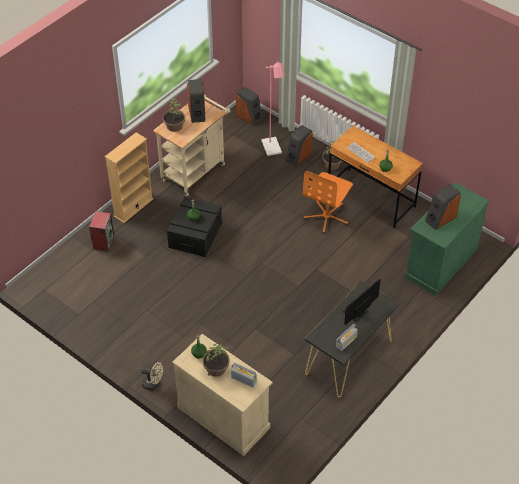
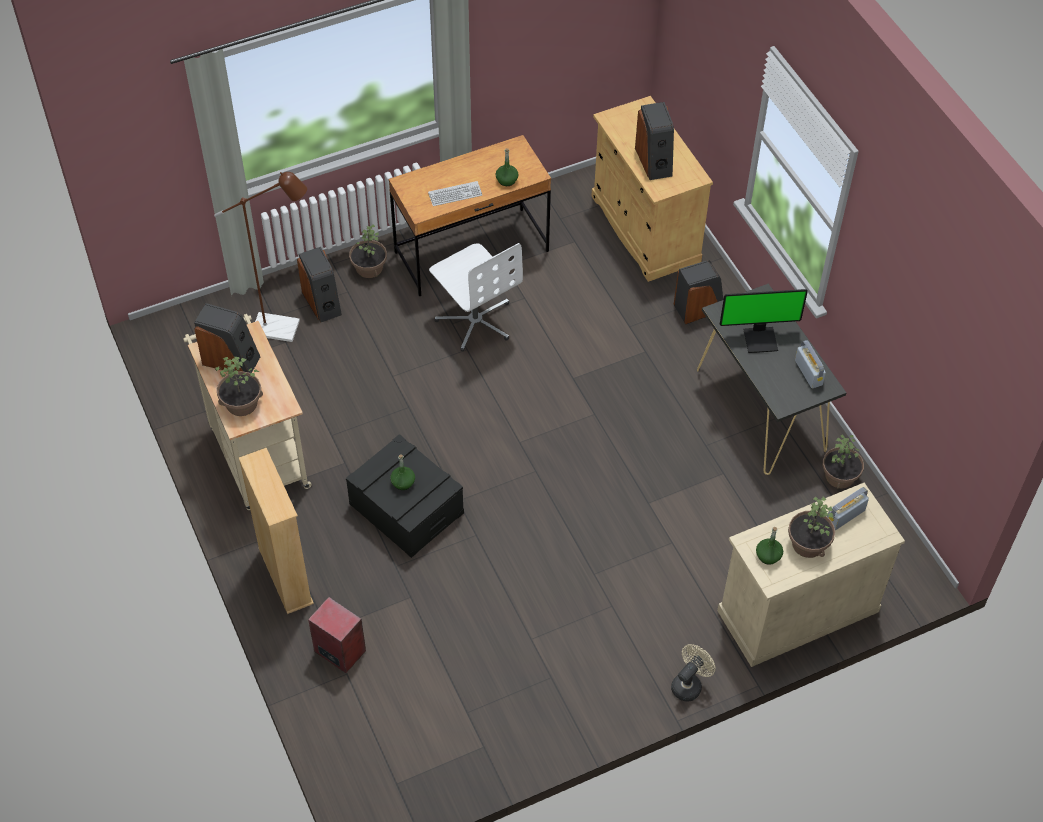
camera: 65 degrees left, 5 degrees up
speaker [236,87,263,126] -> speaker moved to [674,260,723,325]
pink floor lamp [262,61,285,156] -> brown floor lamp [214,172,307,342]
orange office chair [303,171,353,234] -> white office chair [429,243,523,351]
monitor [343,279,381,325] -> monitor turned 75 degrees counterclockwise [720,289,808,353]
green cabinet [404,183,489,296] -> beige cabinet [591,96,713,282]
none -> potted plant [823,435,864,489]

